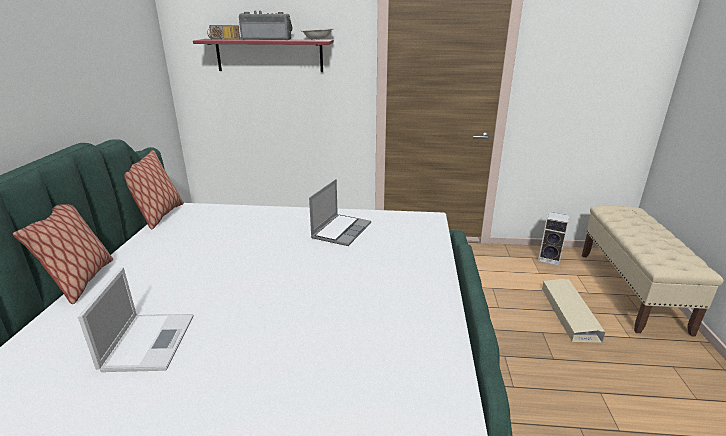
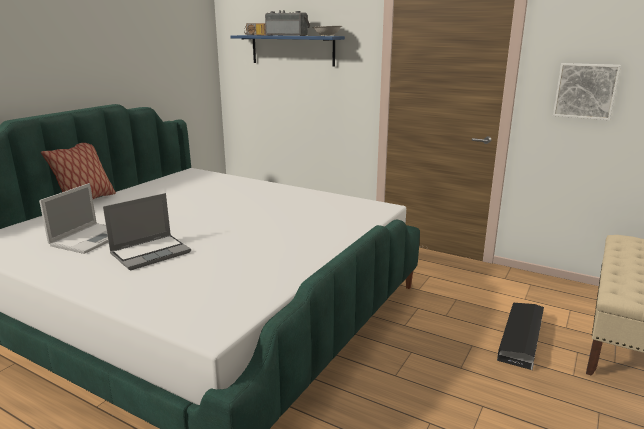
camera: 25 degrees right, 5 degrees down
pillow [124,150,184,229] -> none
red shelf [193,39,334,72] -> blue shelf [230,35,345,66]
laptop [309,179,371,246] -> laptop moved to [103,193,191,270]
speaker [538,212,570,266] -> none
beige storage box [542,279,605,343] -> black storage box [497,303,544,370]
none -> picture [553,63,621,120]

